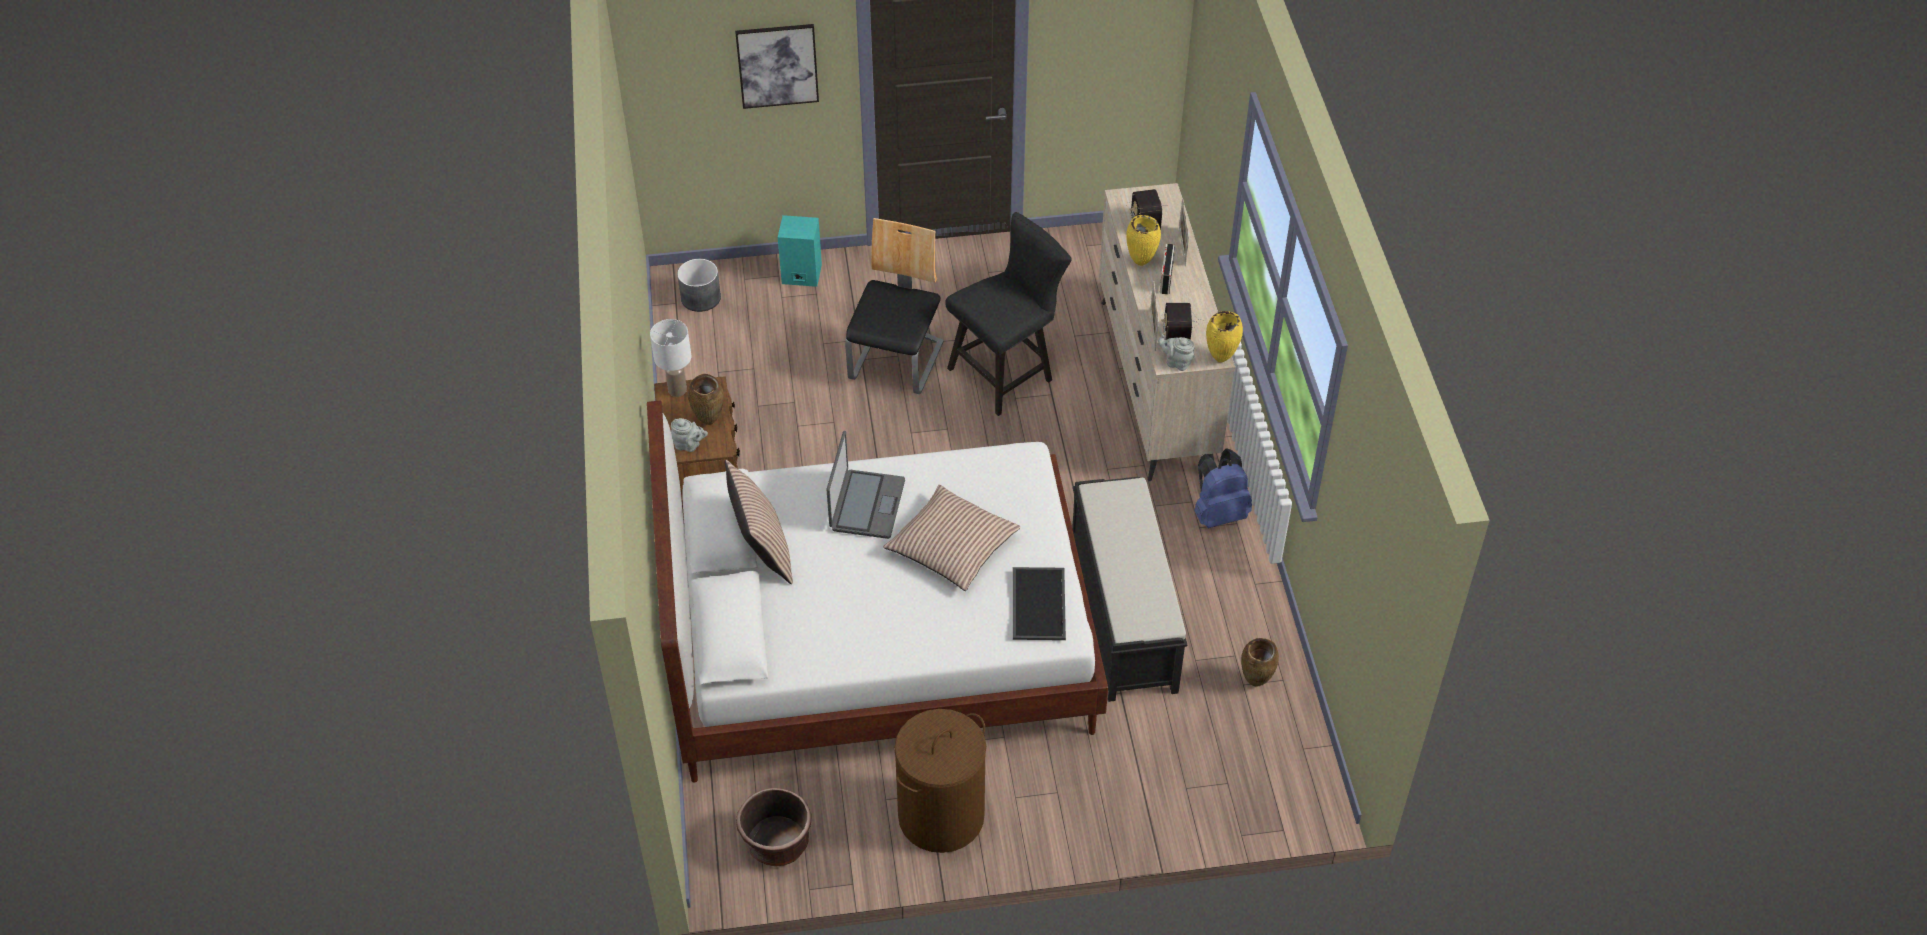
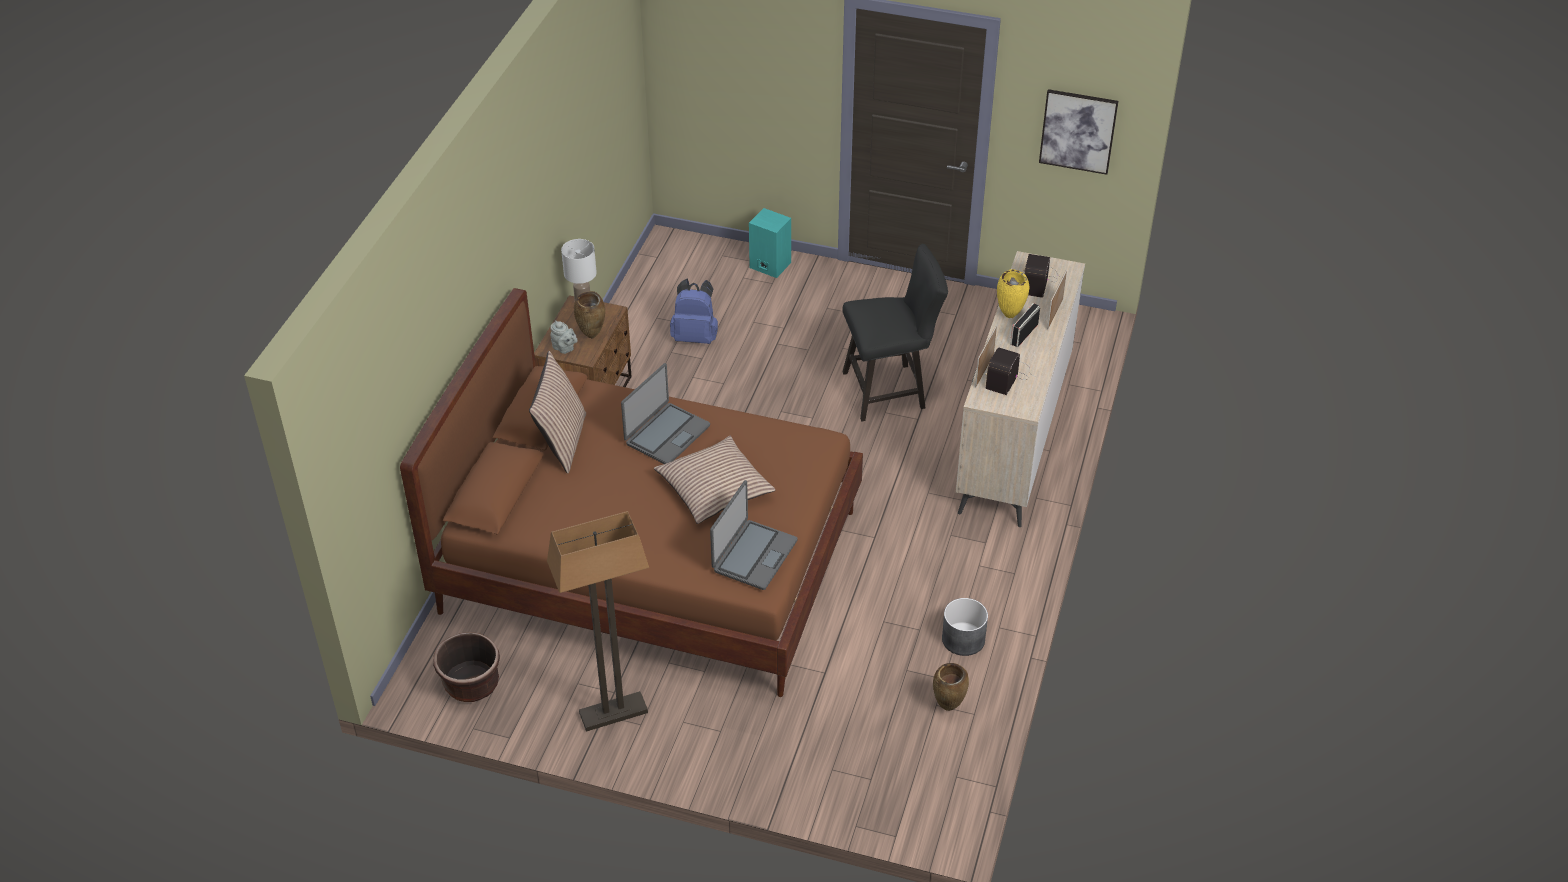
camera: 25 degrees right, 5 degrees down
white bed [647,400,1108,783] -> brown bed [400,288,863,697]
grey planter [677,259,721,312] -> grey planter moved to [942,598,988,656]
picture [735,24,819,109] -> picture moved to [1039,89,1118,175]
chair [845,218,944,394] -> none
brown laundry basket [894,709,986,853] -> floor lamp [547,511,649,732]
tray [1013,567,1066,640] -> laptop [710,480,798,590]
black bench [1072,477,1187,702] -> none
grey teapot [1158,334,1195,371] -> none
blue backpack [1194,448,1252,528] -> blue backpack moved to [670,278,718,344]
yellow vase [1206,311,1243,363] -> none

